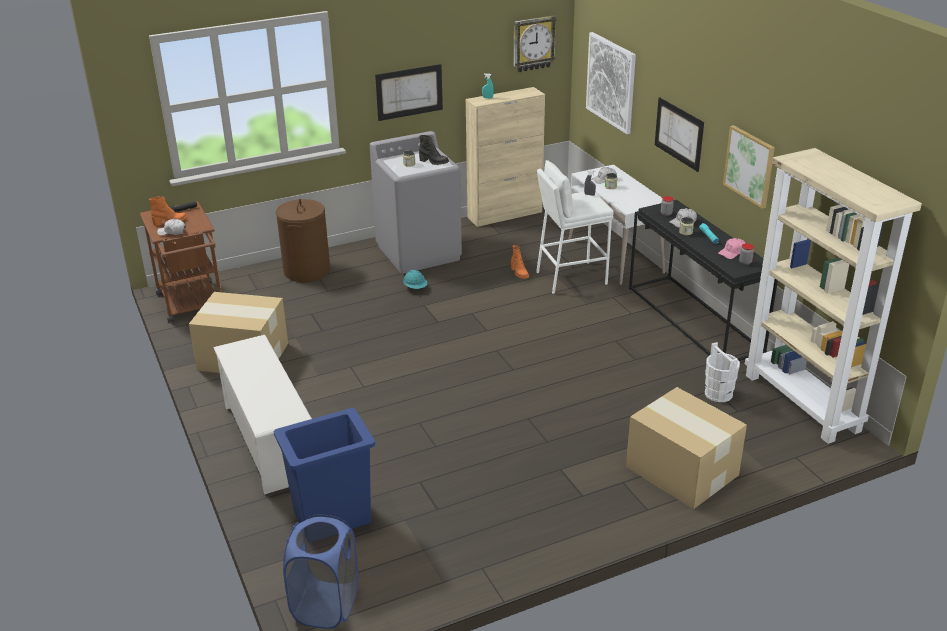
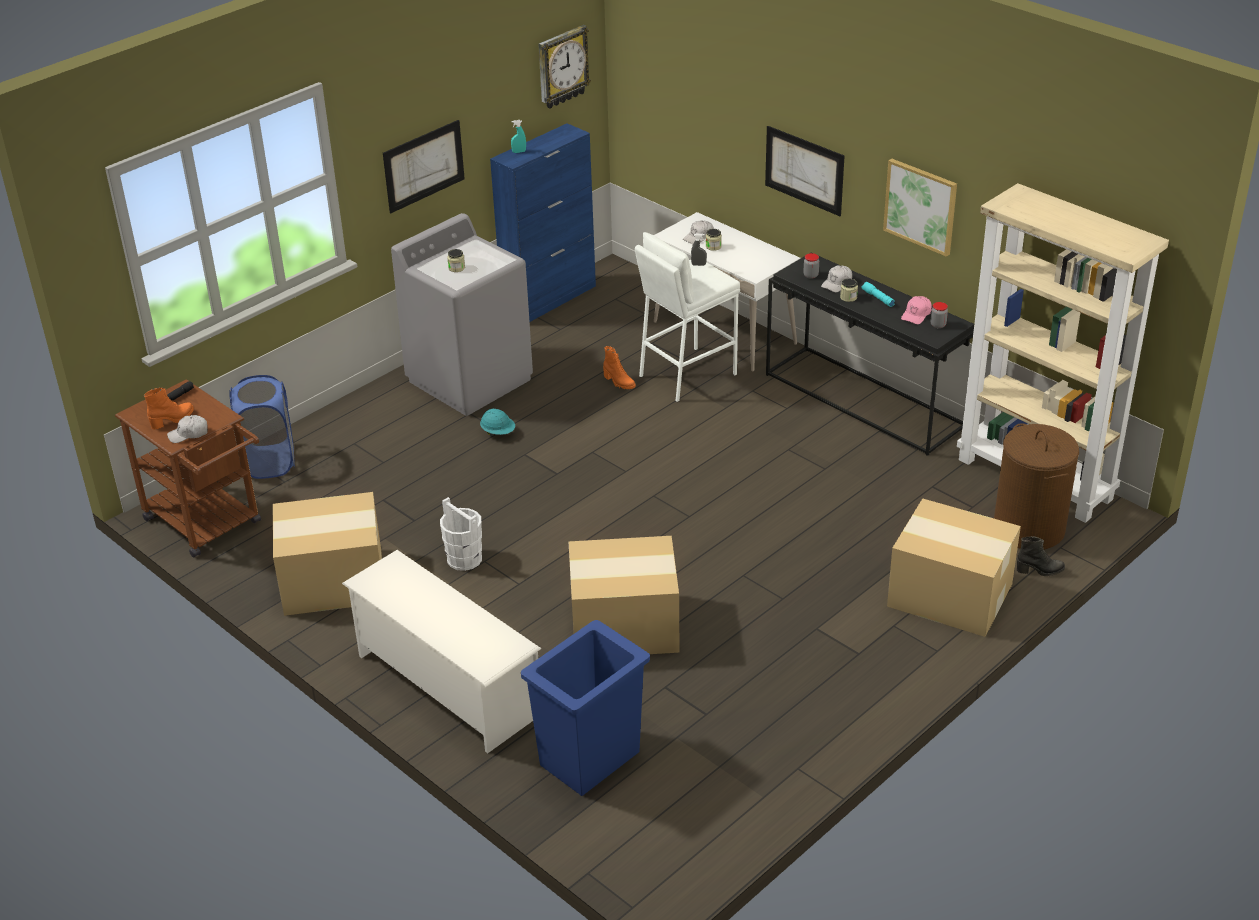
camera: 20 degrees left, 5 degrees up
brown laundry basket [276,199,330,282] -> brown laundry basket moved to [994,423,1079,550]
blue laundry basket [283,515,358,629] -> blue laundry basket moved to [229,375,295,479]
black boot [419,135,449,165] -> black boot moved to [1017,536,1065,576]
beige cabinet [466,87,545,227] -> blue cabinet [490,123,596,322]
picture [586,32,636,134] -> none
white bucket [705,342,740,402] -> white bucket moved to [440,497,482,571]
none -> cardboard box [568,536,679,654]

